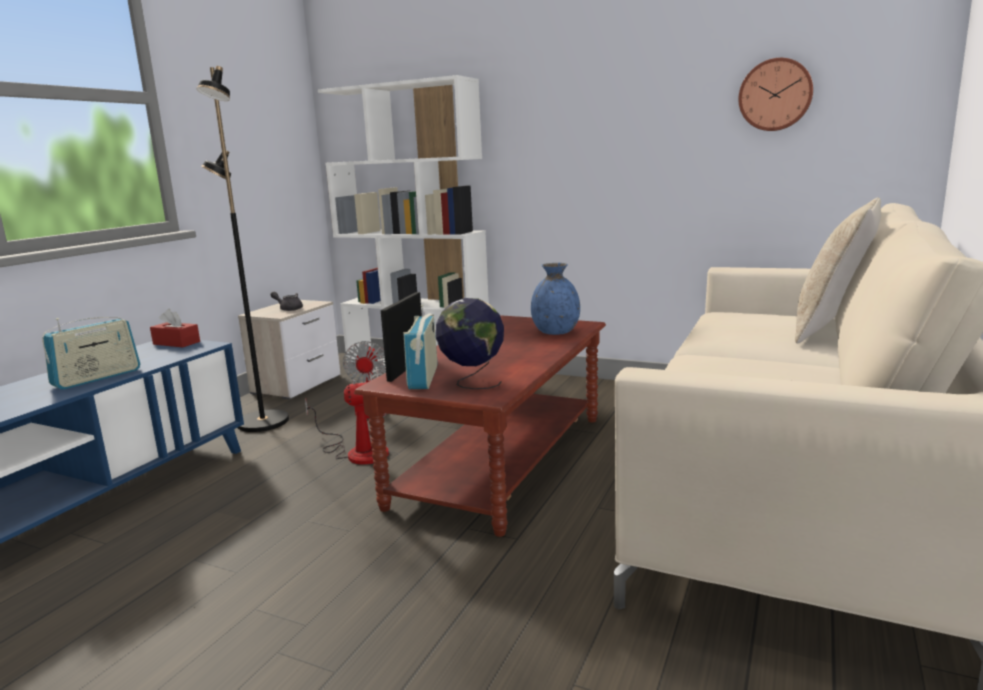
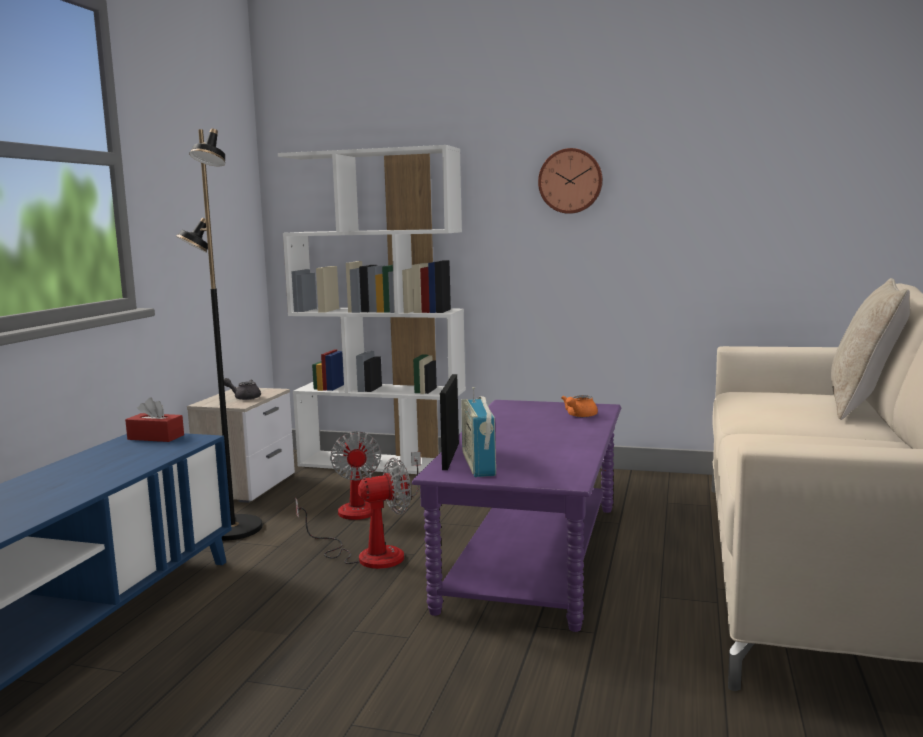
camera: 10 degrees left, 5 degrees down
radio [42,317,140,389] -> none
brown coffee table [354,315,606,537] -> purple coffee table [412,400,621,632]
globe [436,298,504,389] -> none
blue vase [531,263,580,335] -> orange teapot [561,395,598,417]
wall clock [739,58,813,131] -> wall clock moved to [538,148,603,214]

